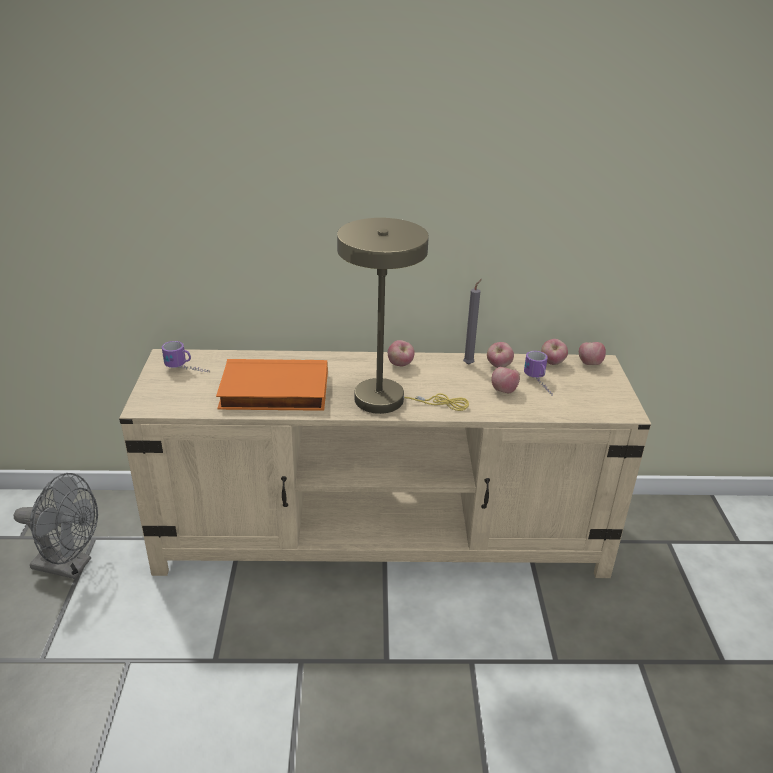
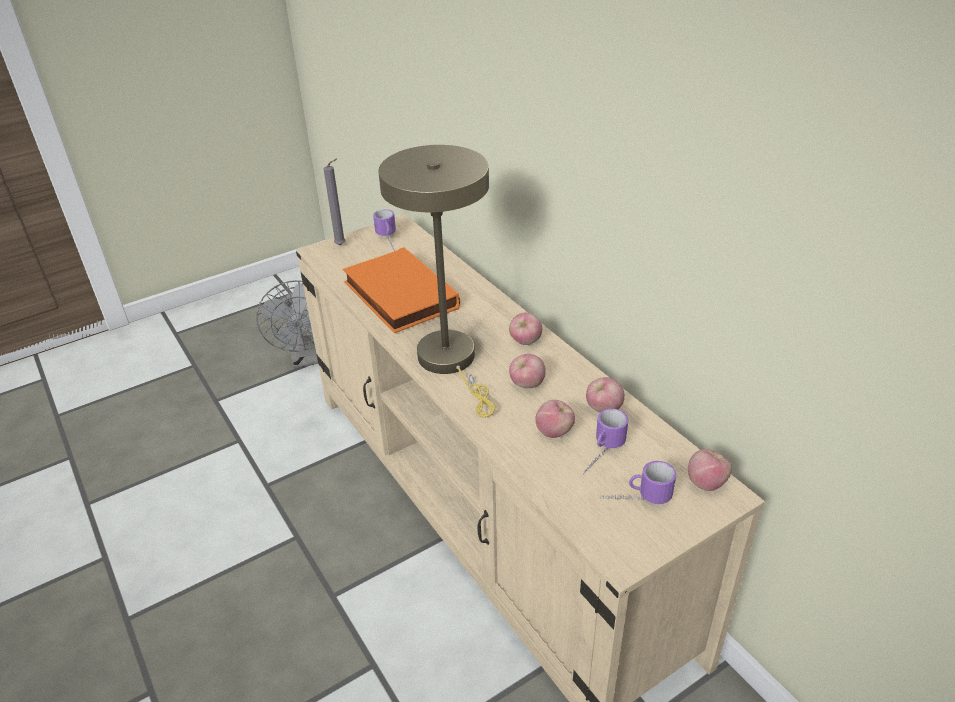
camera: 60 degrees right, 5 degrees up
grey candle [463,278,482,365] -> grey candle moved to [324,158,346,246]
apple [541,339,568,365] -> apple moved to [509,354,546,388]
none -> mug [600,461,676,504]

